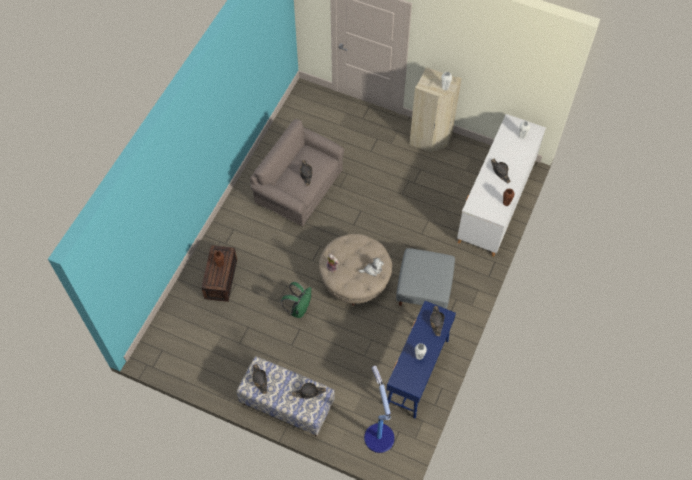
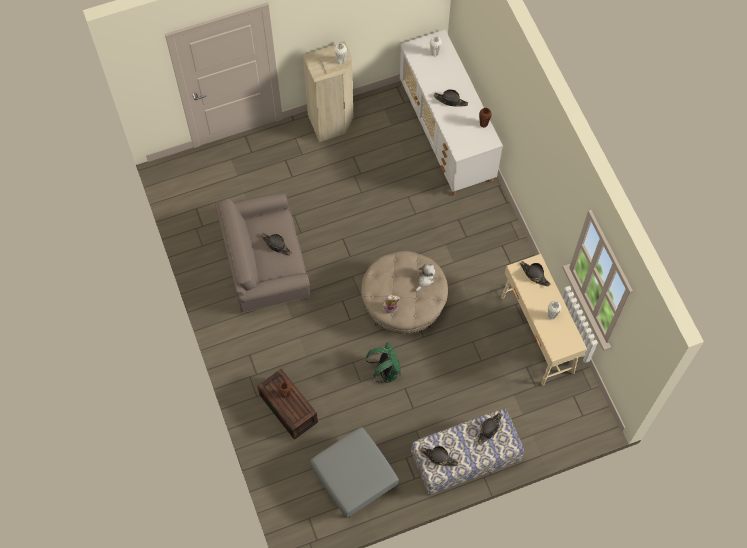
camera: 45 degrees left, 5 degrees up
floor lamp [364,366,395,453] -> none
blue console table [387,301,456,419] -> beige console table [501,254,587,385]
grey ottoman [396,248,455,309] -> grey ottoman moved to [310,427,399,518]

